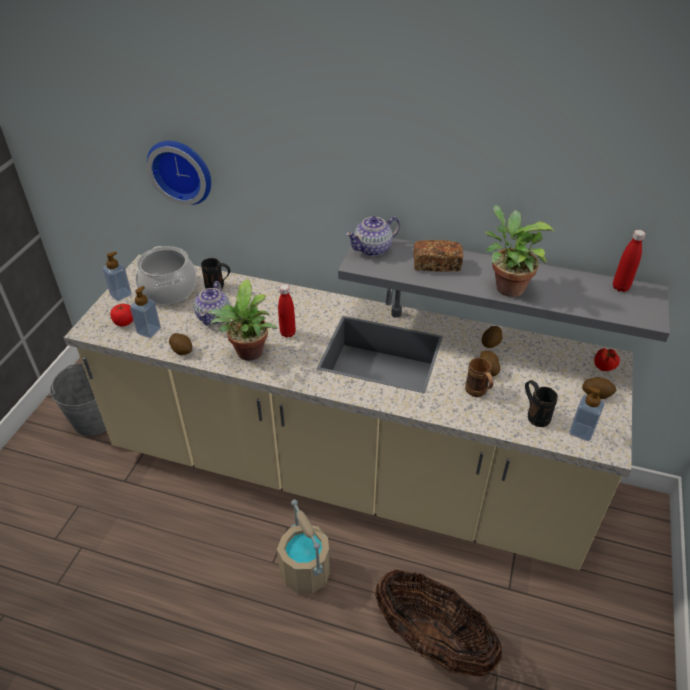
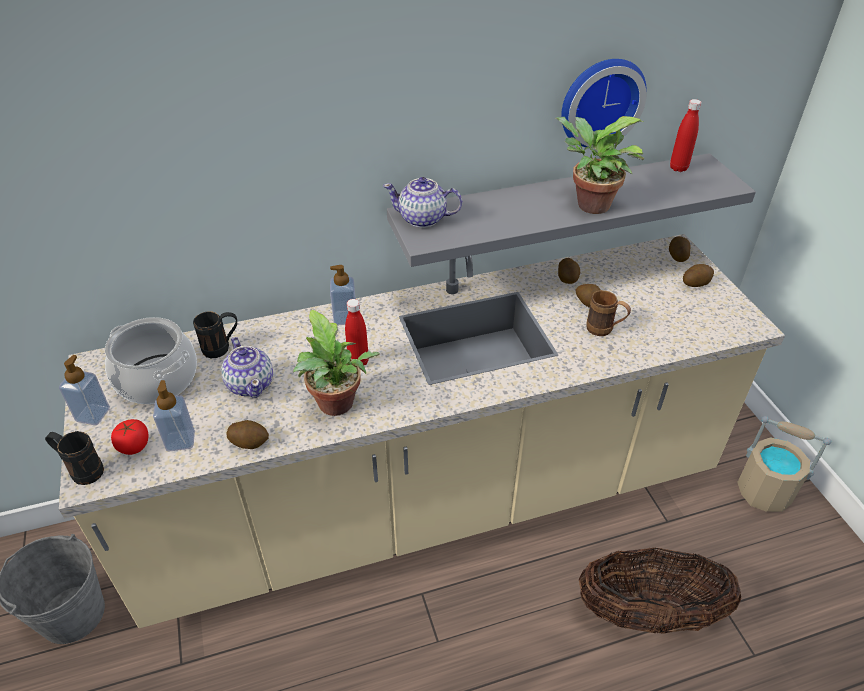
camera: 35 degrees left, 0 degrees up
wall clock [147,141,211,205] -> wall clock moved to [561,59,647,148]
beige bucket [277,499,330,594] -> beige bucket moved to [737,416,831,512]
teapot [346,216,400,256] -> teapot turned 75 degrees clockwise [383,177,462,228]
bread [414,240,463,272] -> none
black mug [525,380,558,427] -> black mug moved to [45,431,104,485]
soap dispenser [569,386,605,441] -> soap dispenser moved to [330,265,356,325]
tomato [594,348,620,371] -> potato [669,236,691,262]

